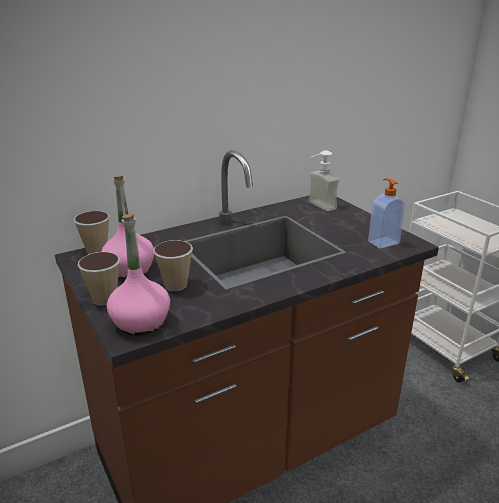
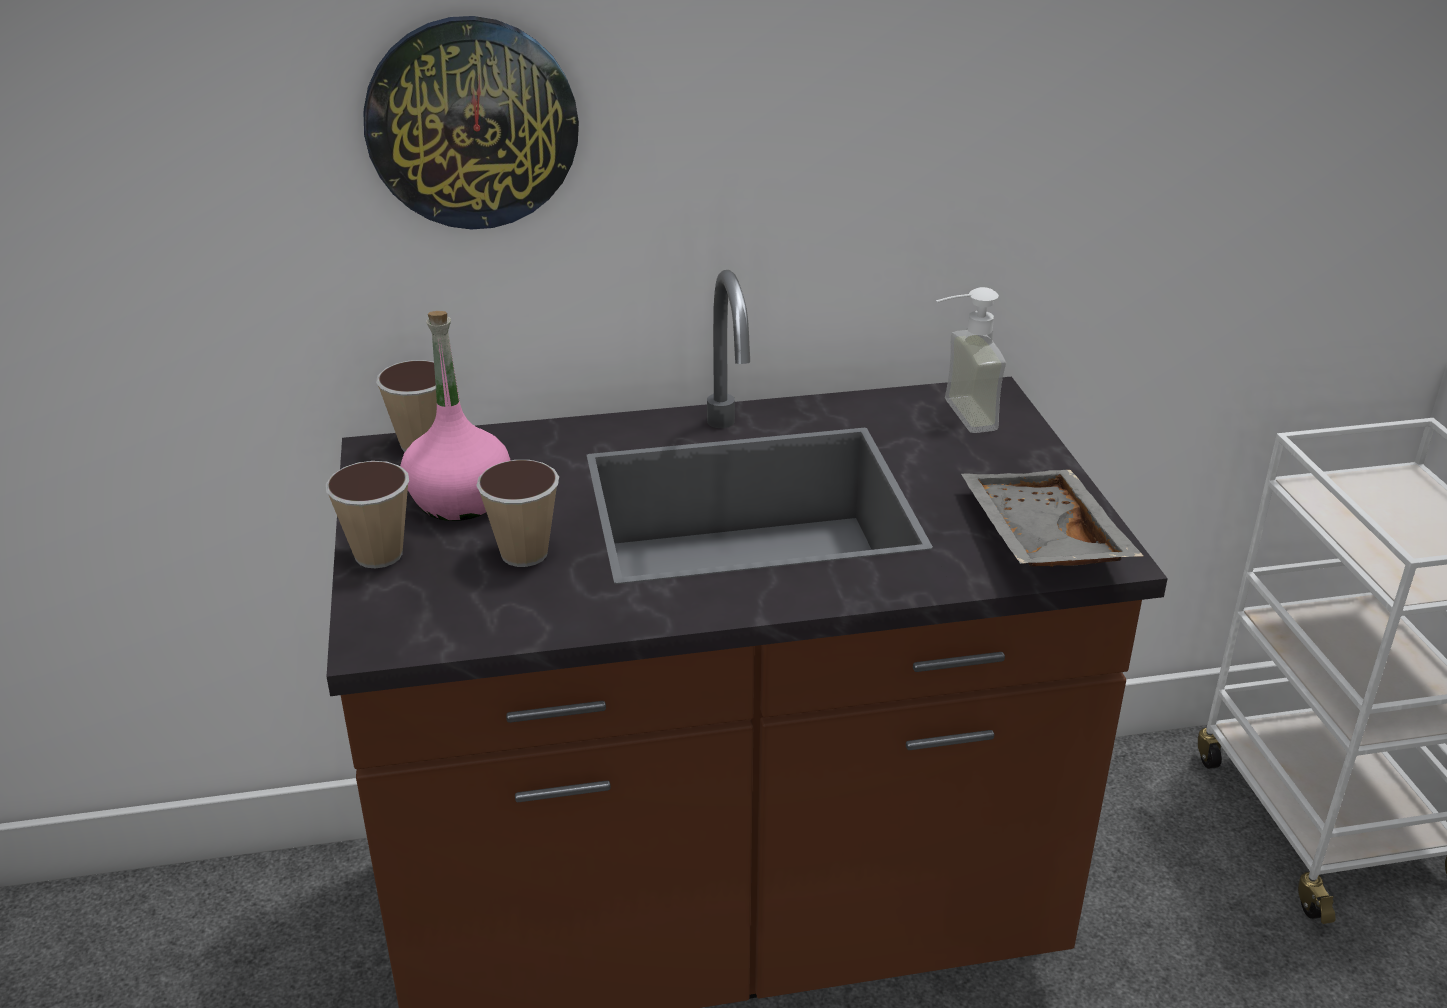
camera: 20 degrees right, 5 degrees up
pink bottle [107,214,170,336] -> none
soap dispenser [368,178,405,249] -> grey tray [961,470,1143,567]
none -> wall clock [364,16,579,229]

